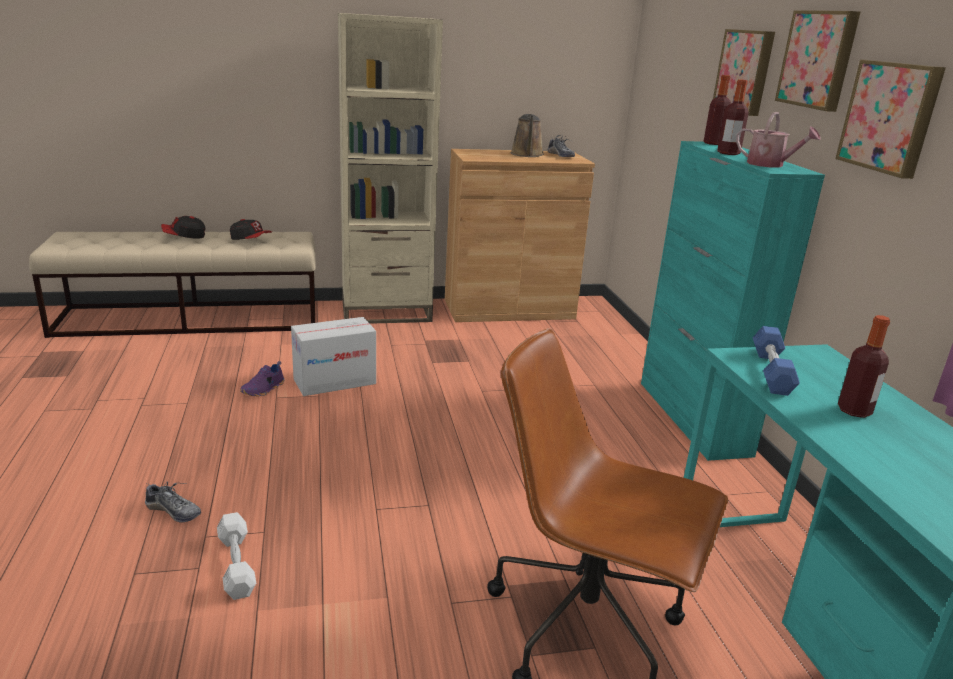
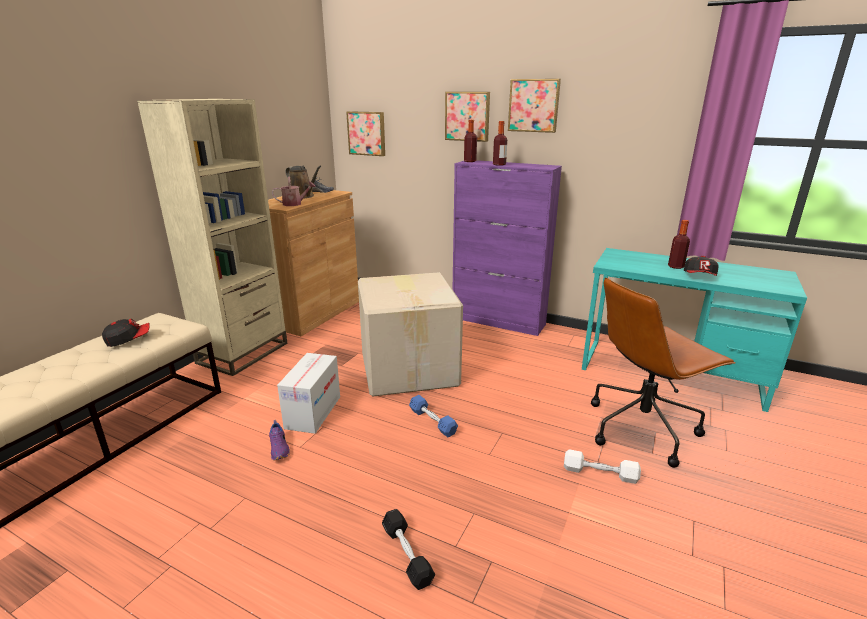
camera: 50 degrees left, 0 degrees up
shoe [145,481,201,522] -> black dumbbell [382,509,435,590]
cap [161,216,206,239] -> cap moved to [684,256,719,276]
white dumbbell [217,512,256,600] -> white dumbbell moved to [564,449,641,484]
turquoise cabinet [641,141,825,461] -> purple cabinet [453,160,562,336]
watering can [736,112,821,167] -> watering can moved to [272,177,316,206]
blue dumbbell [752,326,800,396] -> blue dumbbell moved to [409,395,458,438]
picture [835,60,946,179] -> picture moved to [346,111,385,156]
none -> cardboard box [358,272,463,397]

